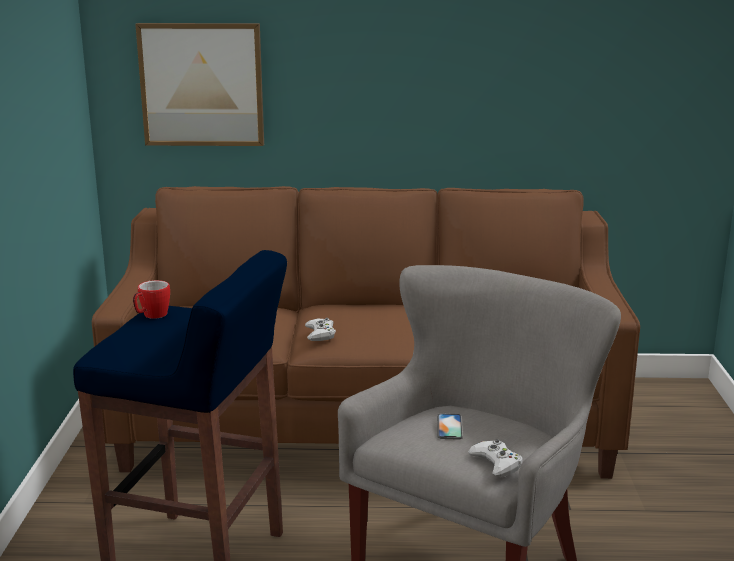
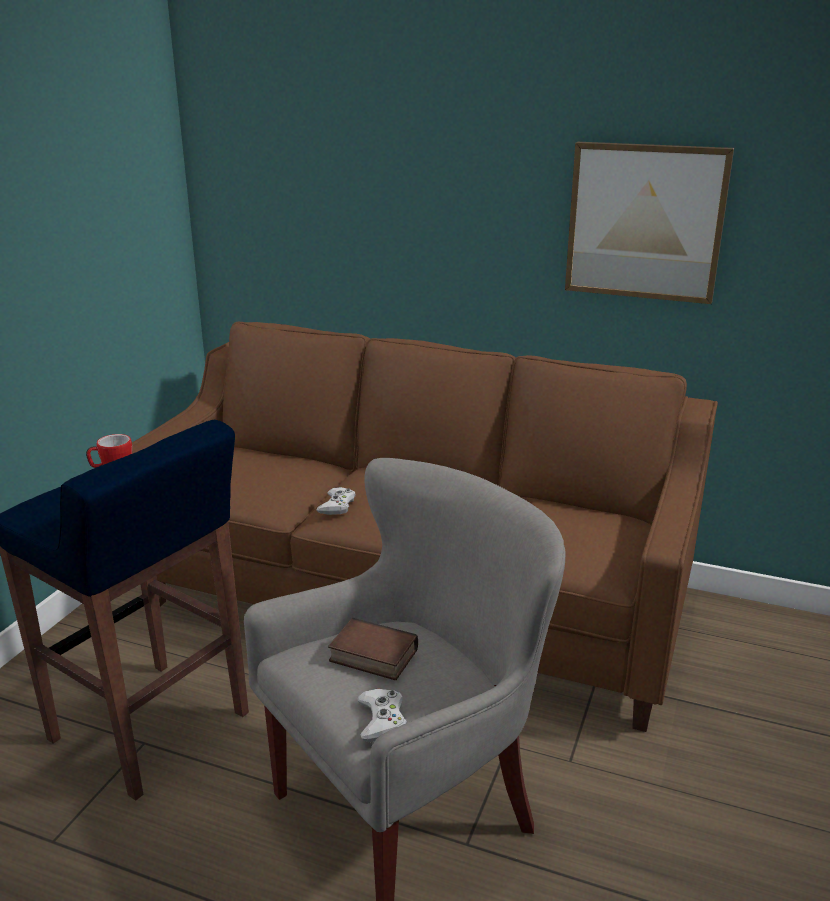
camera: 20 degrees right, 5 degrees up
picture [135,23,264,146] -> picture moved to [565,142,734,304]
phone [437,413,463,440] -> book [328,618,418,680]

